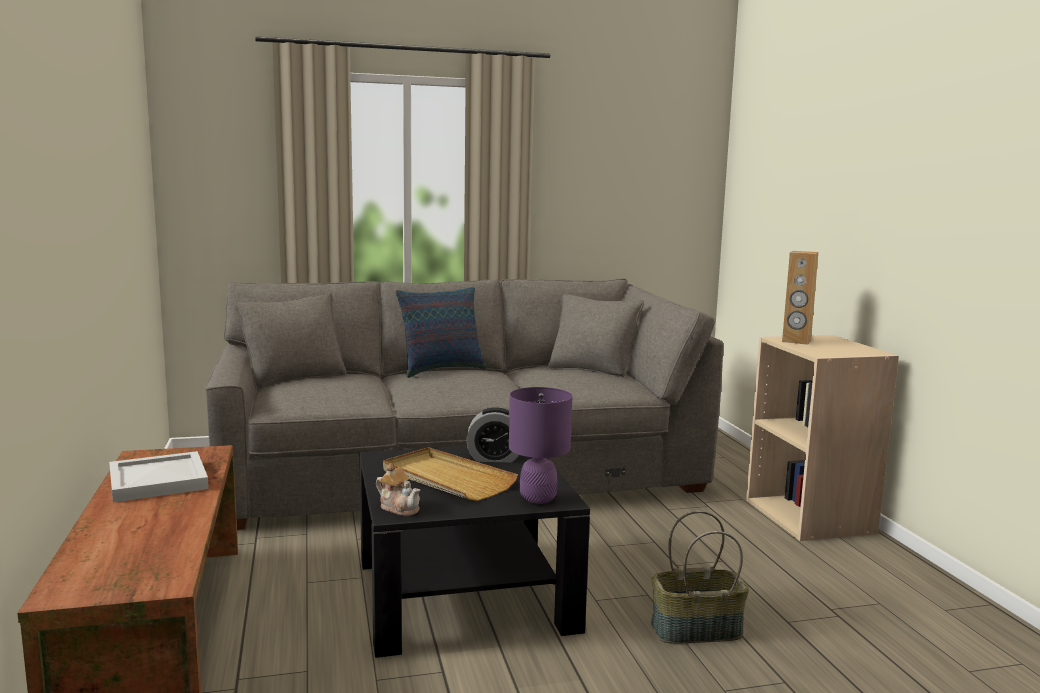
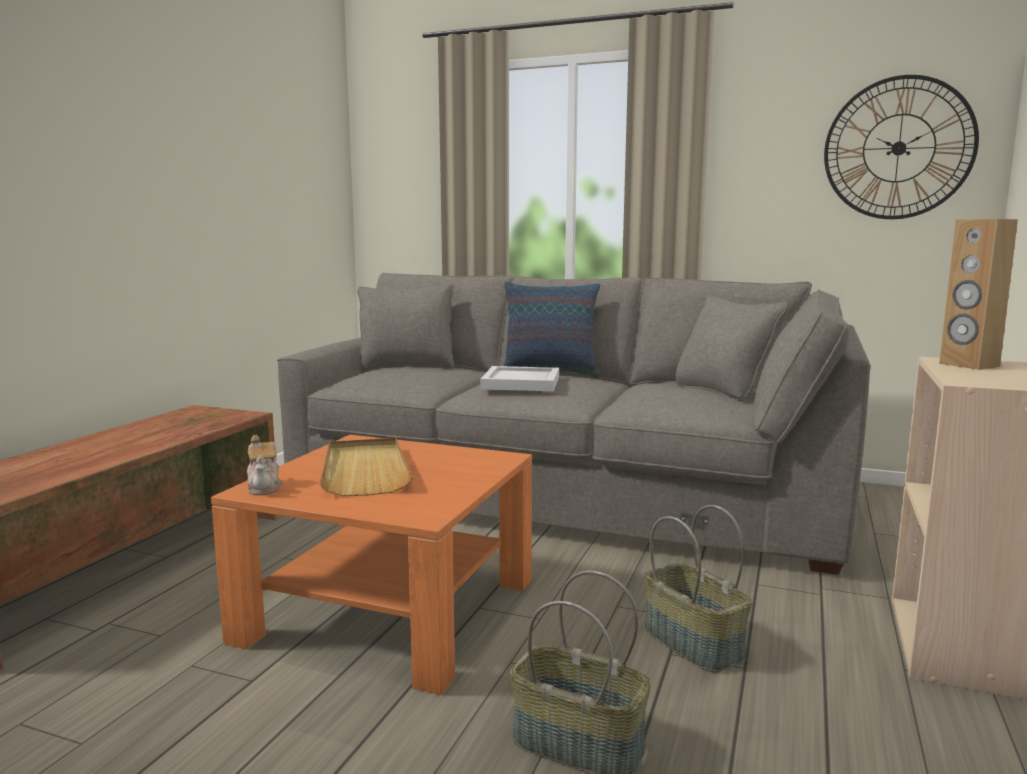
camera: 35 degrees right, 0 degrees up
white tray [109,451,209,502] -> white tray moved to [480,366,559,391]
black coffee table [359,446,590,658] -> orange coffee table [211,435,532,695]
alarm clock [466,407,519,462] -> none
purple table lamp [509,387,572,504] -> none
none -> basket [645,505,752,673]
none -> wall clock [824,75,979,219]

